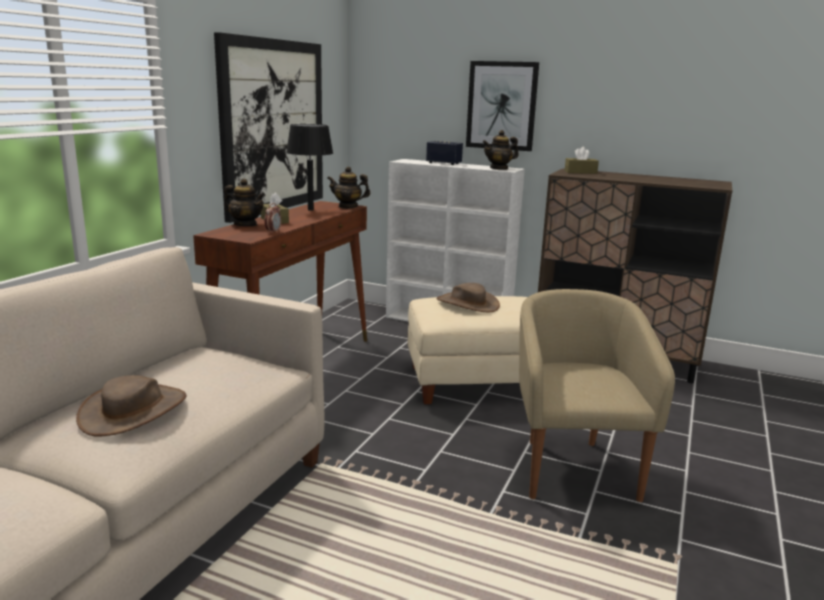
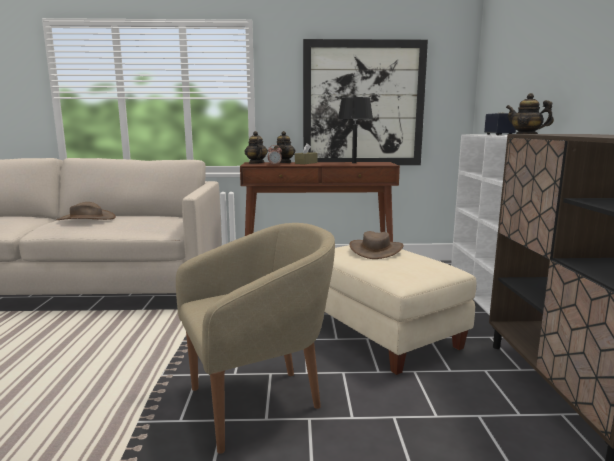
camera: 65 degrees right, 5 degrees down
teapot [327,167,370,208] -> teapot moved to [245,131,268,164]
picture [466,61,539,151] -> none
brown tissue box [564,147,599,174] -> none

